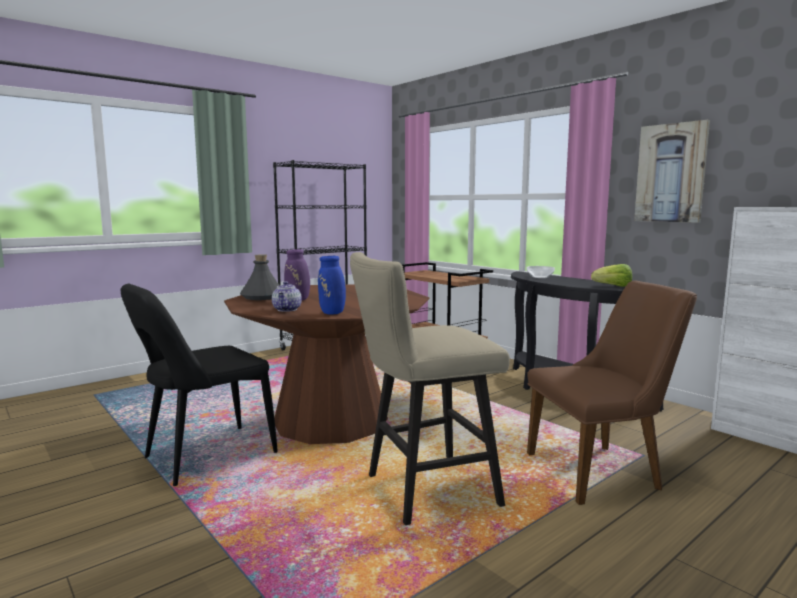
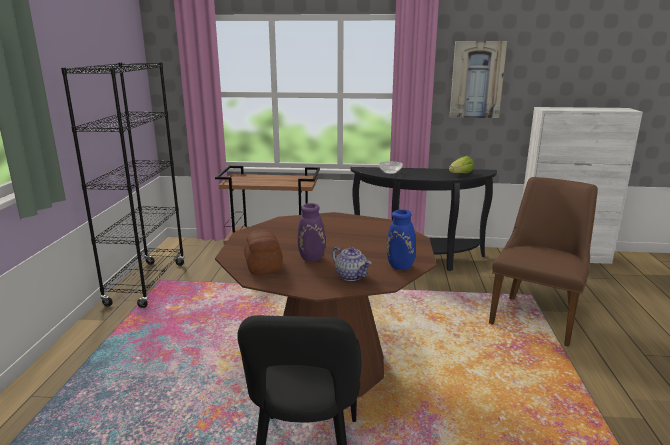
camera: 45 degrees left, 10 degrees up
grey bottle [240,254,280,300] -> bread [244,230,283,275]
beige stool [350,252,510,525] -> none

